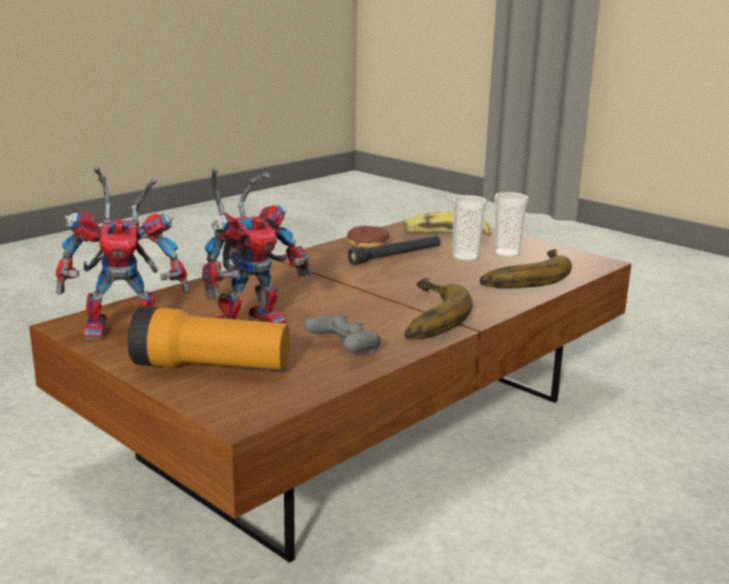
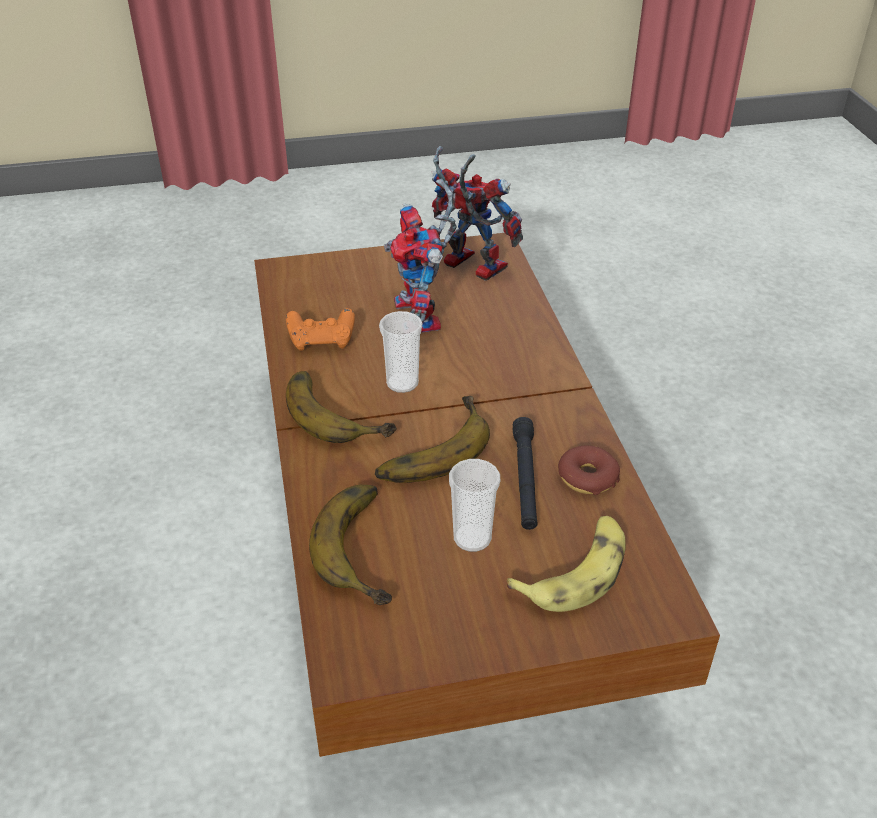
camera: 125 degrees right, 20 degrees up
toy robot [56,166,189,340] -> toy robot turned 105 degrees clockwise [431,146,523,281]
flashlight [128,306,290,370] -> none
grey game controller [304,313,380,354] -> orange game controller [286,308,355,351]
cup [494,192,529,257] -> cup moved to [379,311,423,393]
none -> banana [375,396,490,483]

